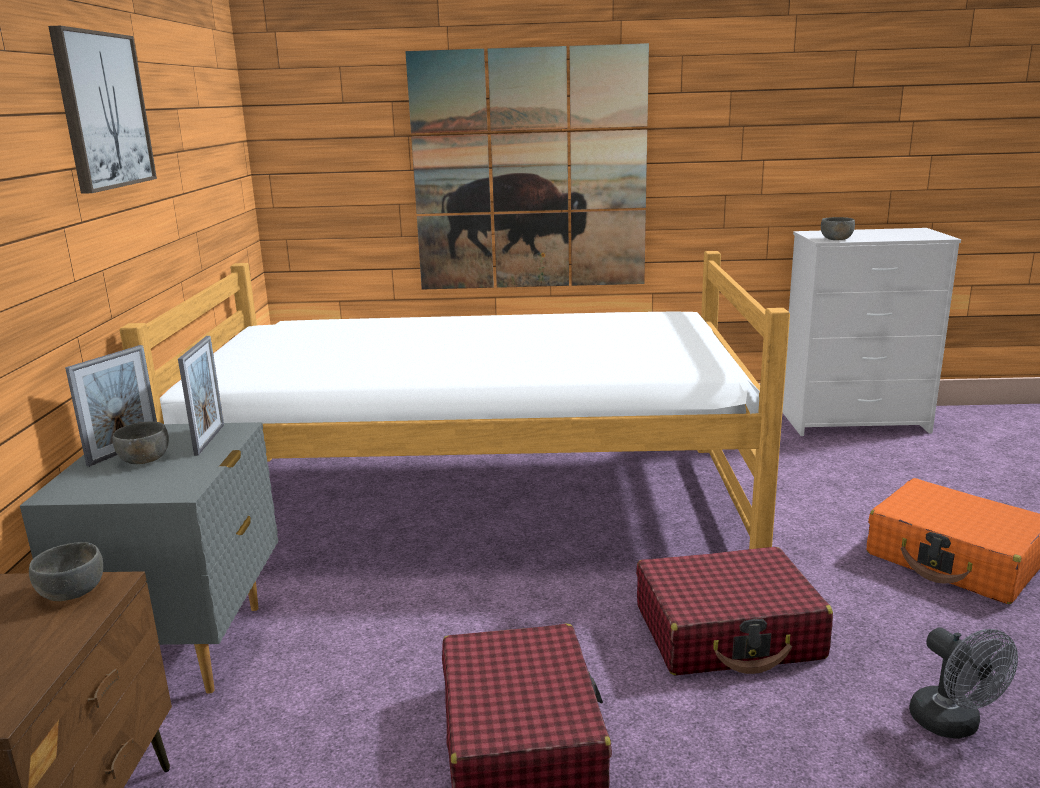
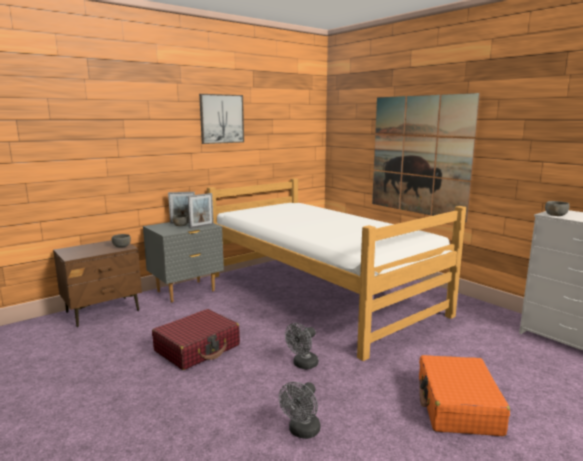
camera: 50 degrees right, 5 degrees down
red suitcase [636,547,833,675] -> grey fan [285,323,318,369]

